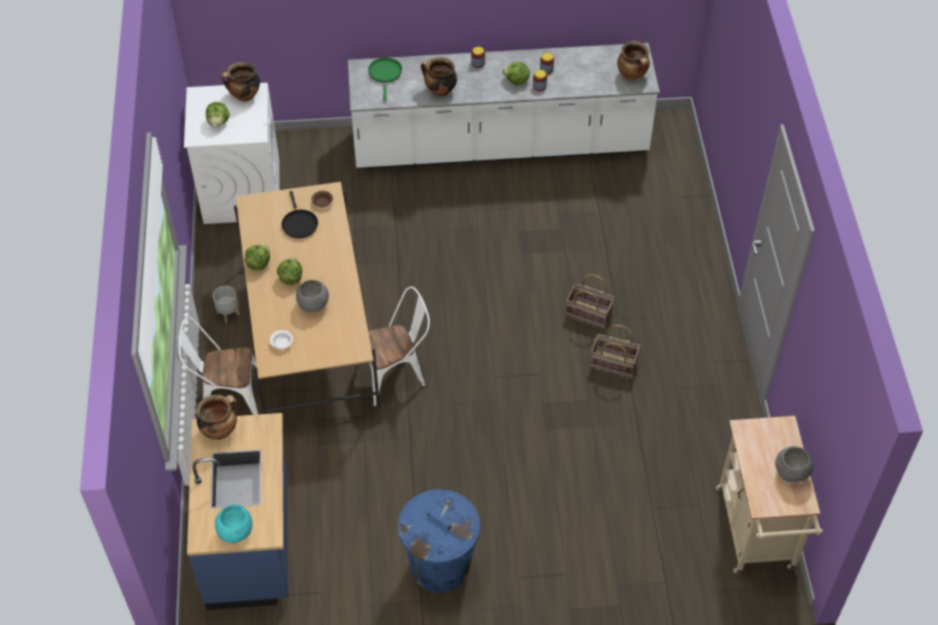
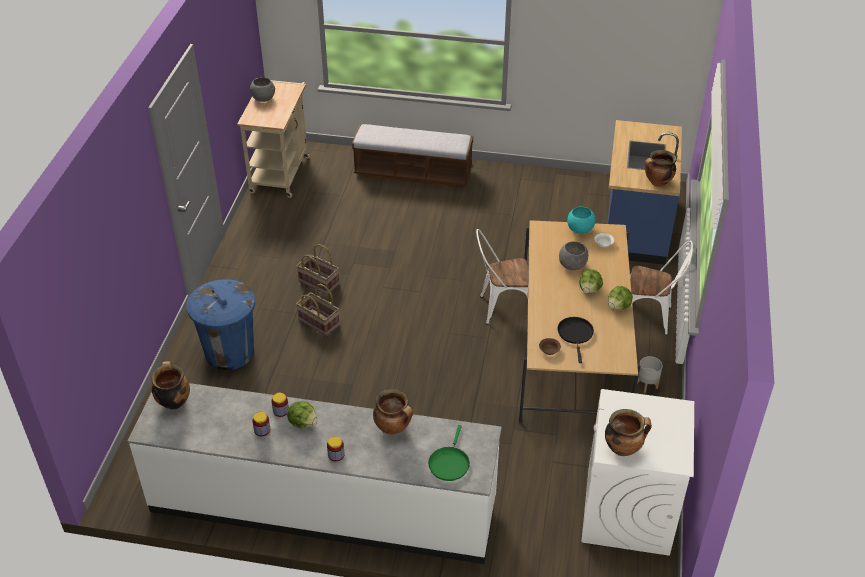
camera: 165 degrees left, 10 degrees down
lettuce [206,102,230,128] -> none
turquoise bowl [215,505,252,543] -> turquoise bowl moved to [567,207,596,234]
blue trash can [398,489,480,593] -> blue trash can moved to [186,279,255,370]
none -> bench [352,124,473,187]

